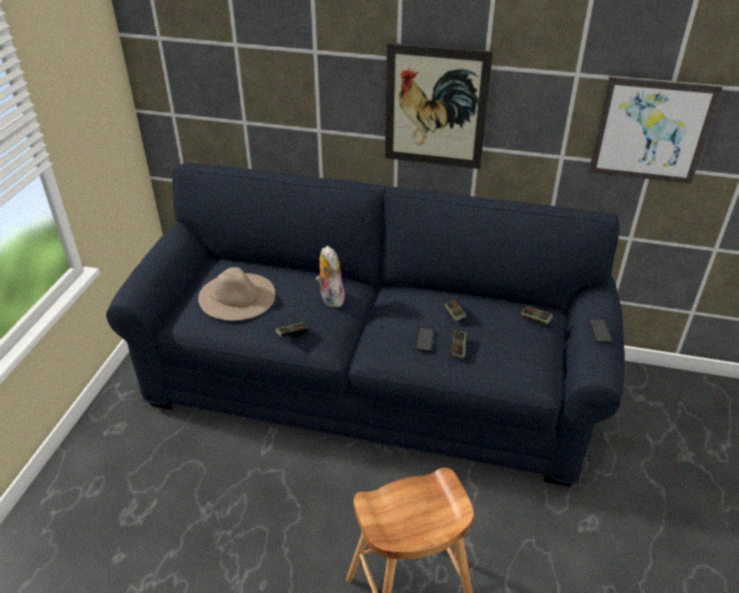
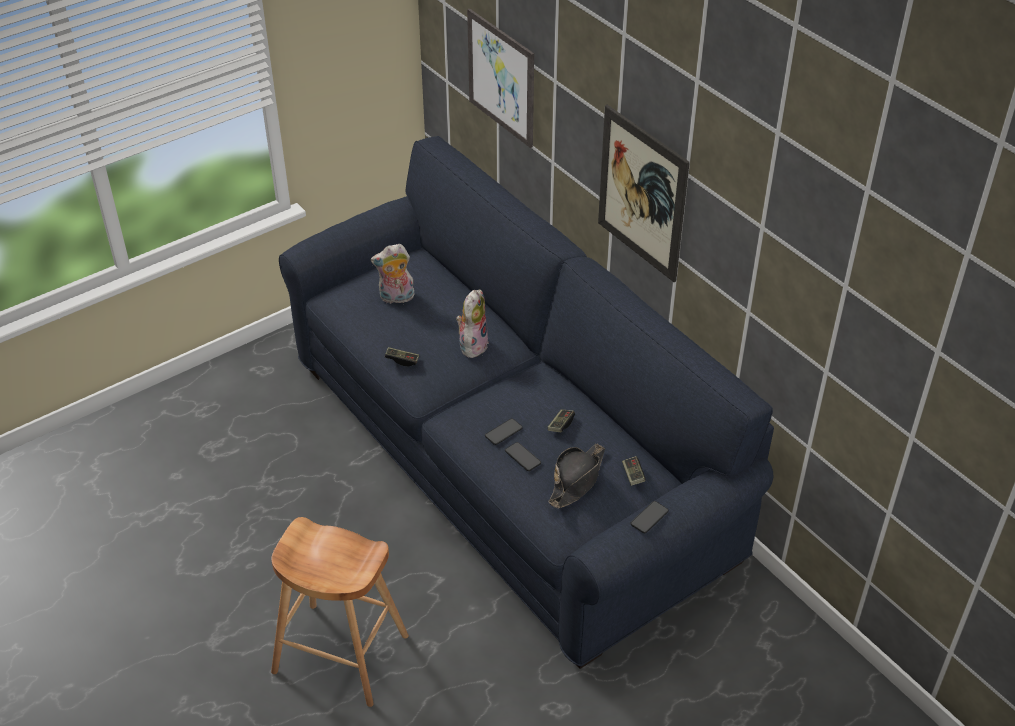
camera: 40 degrees right, 5 degrees up
beige hat [198,267,275,321] -> plush toy [371,244,414,304]
game controller [450,330,466,359] -> phone [505,442,541,471]
picture [589,77,723,184] -> picture moved to [467,9,534,148]
none -> black hat [548,443,605,508]

